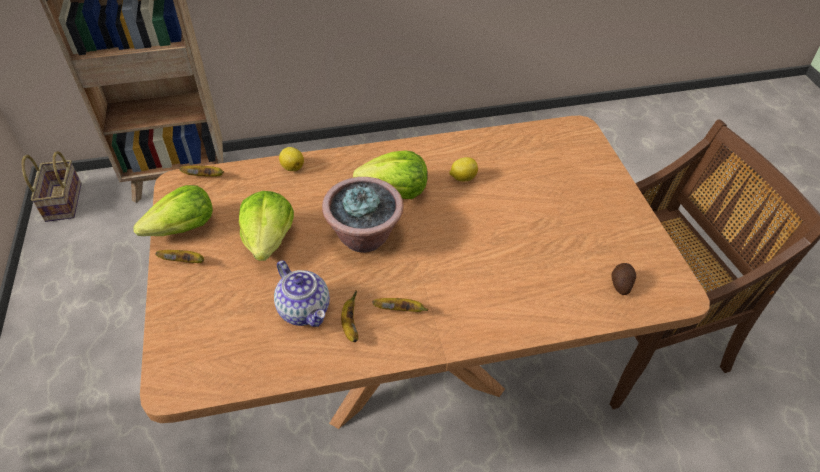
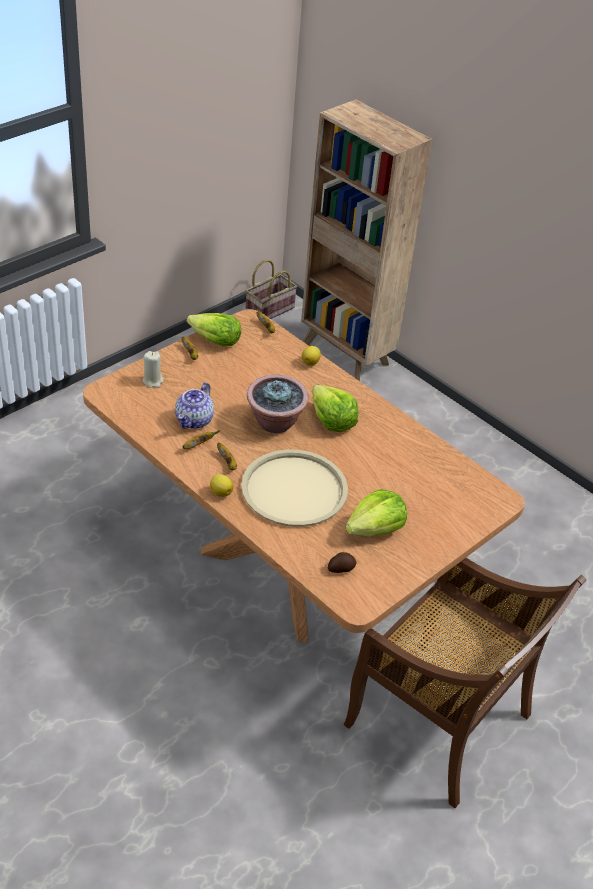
camera: 55 degrees right, 5 degrees down
lettuce [239,191,294,261] -> lettuce moved to [345,489,407,537]
lemon [449,157,478,181] -> lemon moved to [210,474,233,497]
none -> beige candle [142,351,163,388]
none -> beige tray [241,449,348,527]

